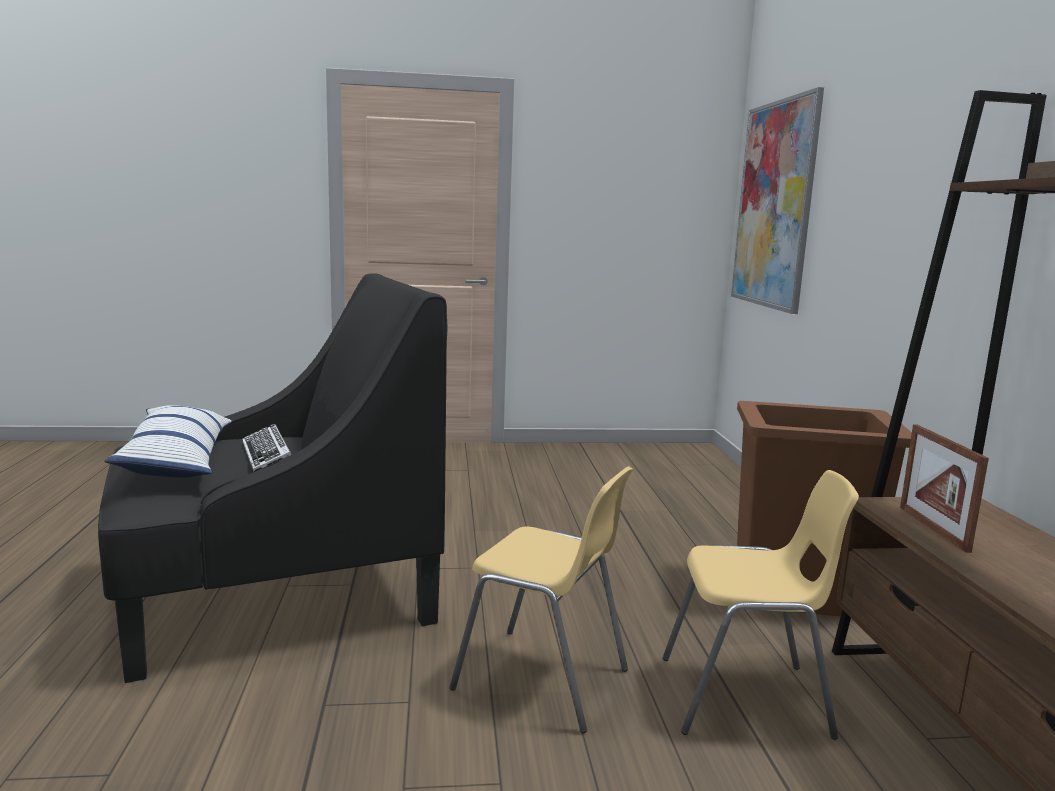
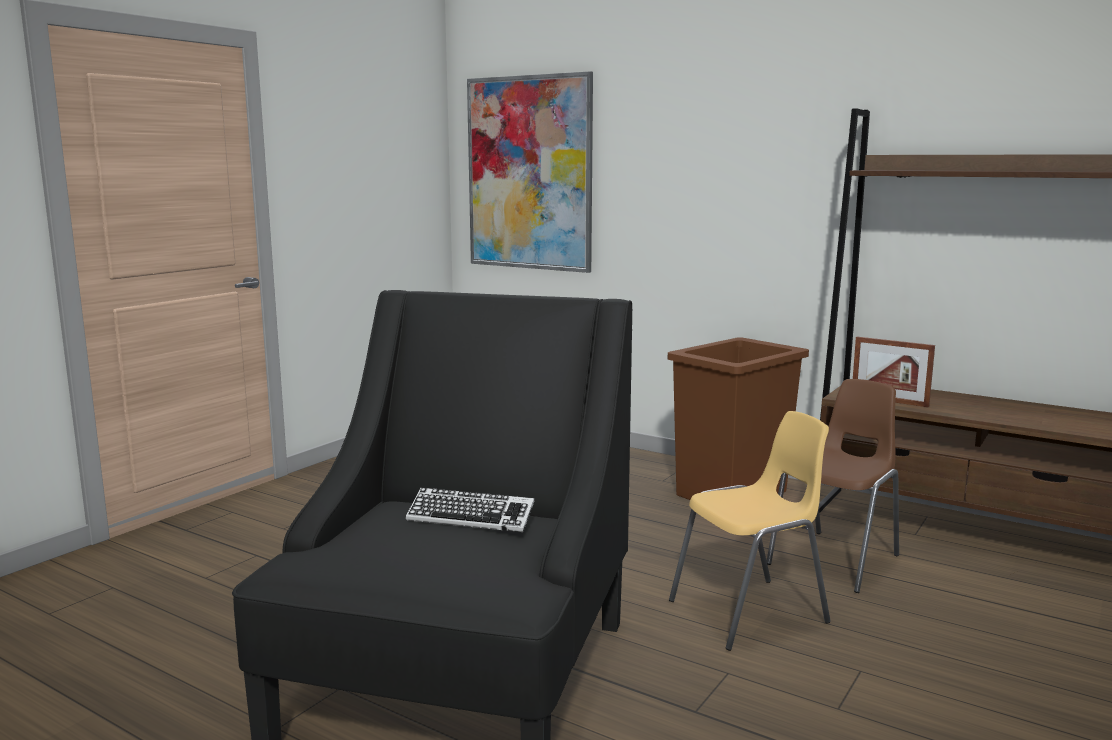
camera: 50 degrees left, 0 degrees up
pillow [104,405,233,478] -> none
yellow chair [663,470,859,740] -> brown chair [767,379,899,593]

